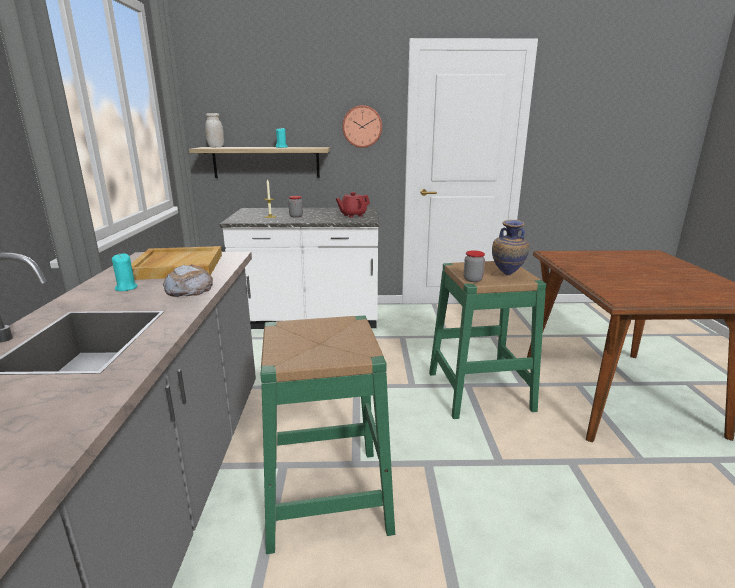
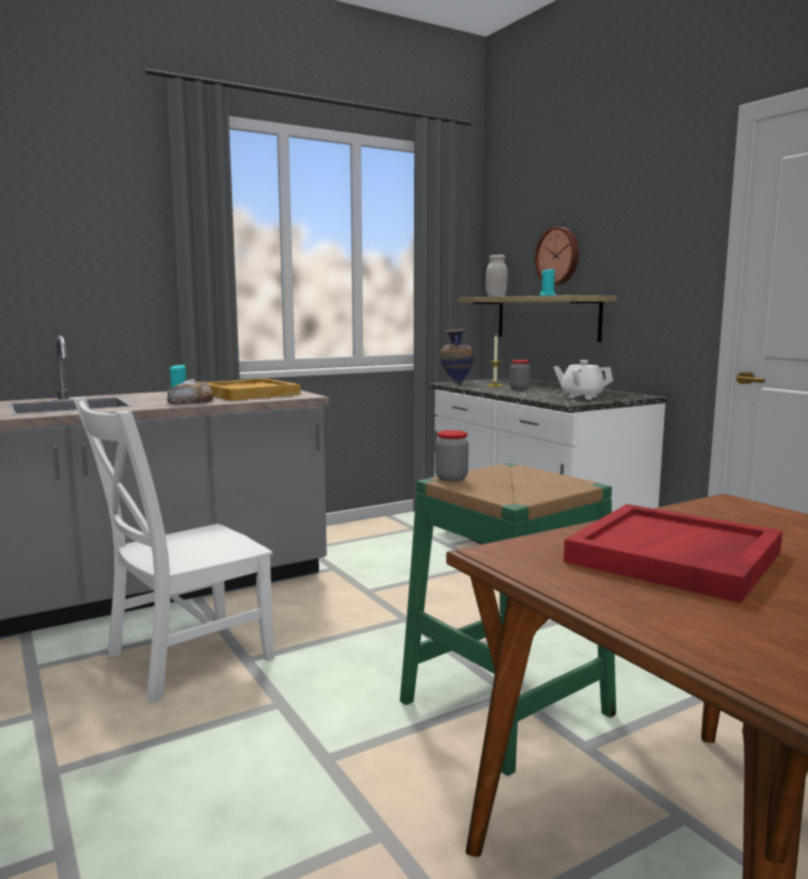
camera: 60 degrees right, 10 degrees down
green stool [260,315,395,554] -> white chair [73,397,274,703]
red teapot [336,192,370,218] -> white teapot [554,360,613,400]
wall clock [342,105,382,148] -> wall clock moved to [535,227,579,285]
vase [492,220,529,275] -> vase moved to [440,329,474,383]
none -> red tray [564,504,783,603]

